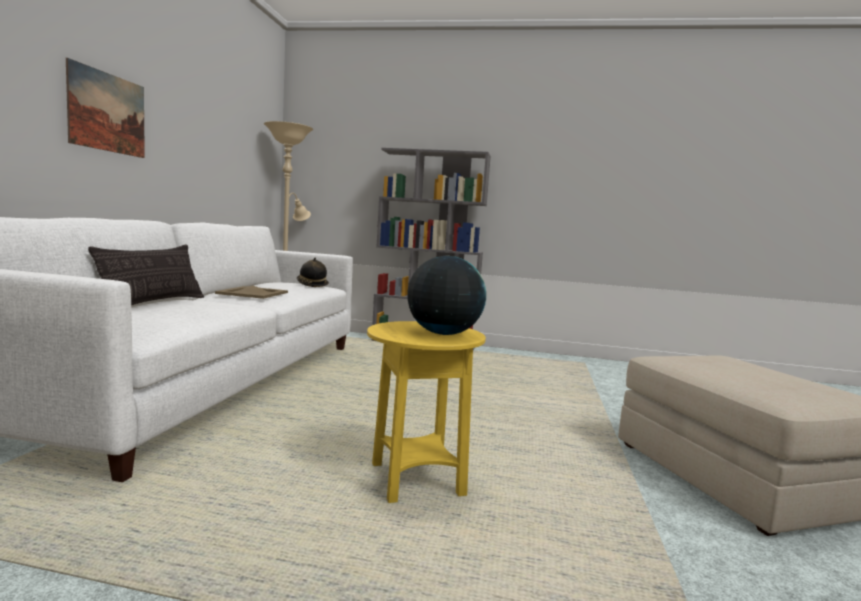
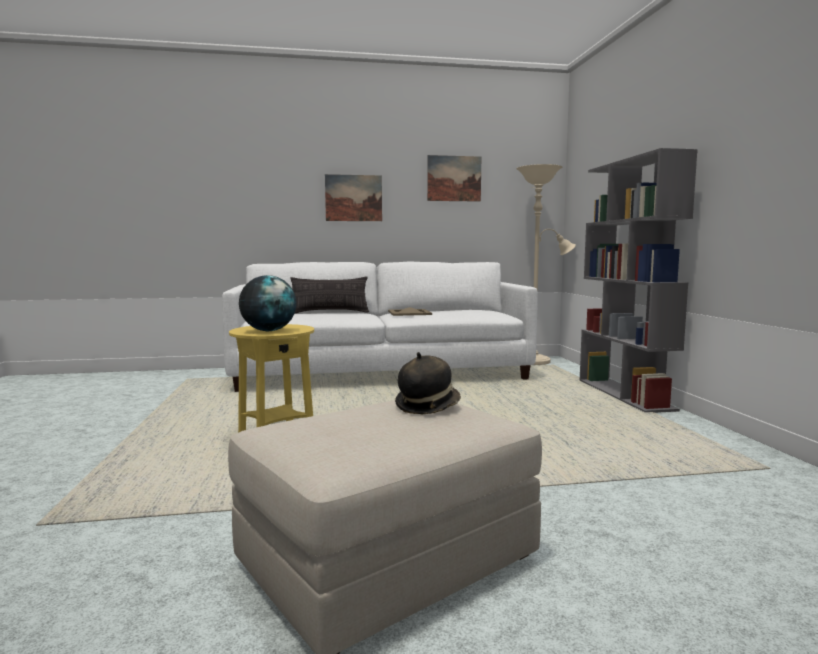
camera: 70 degrees right, 0 degrees up
hat [297,258,329,287] -> hat moved to [395,352,461,414]
none -> picture [427,155,481,202]

